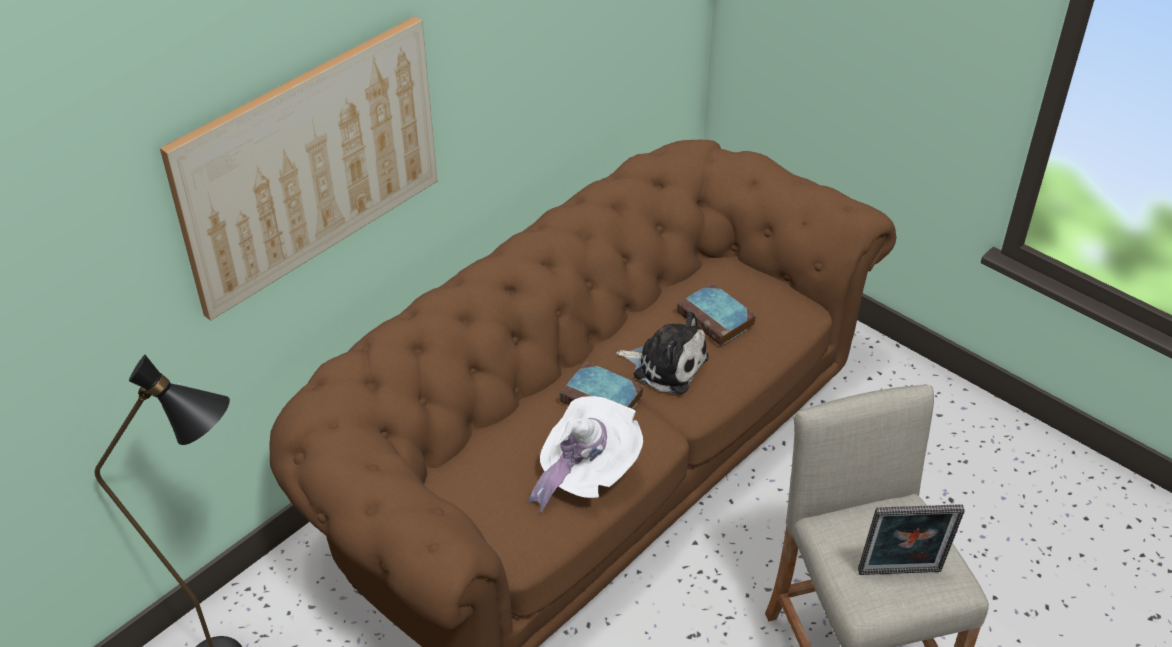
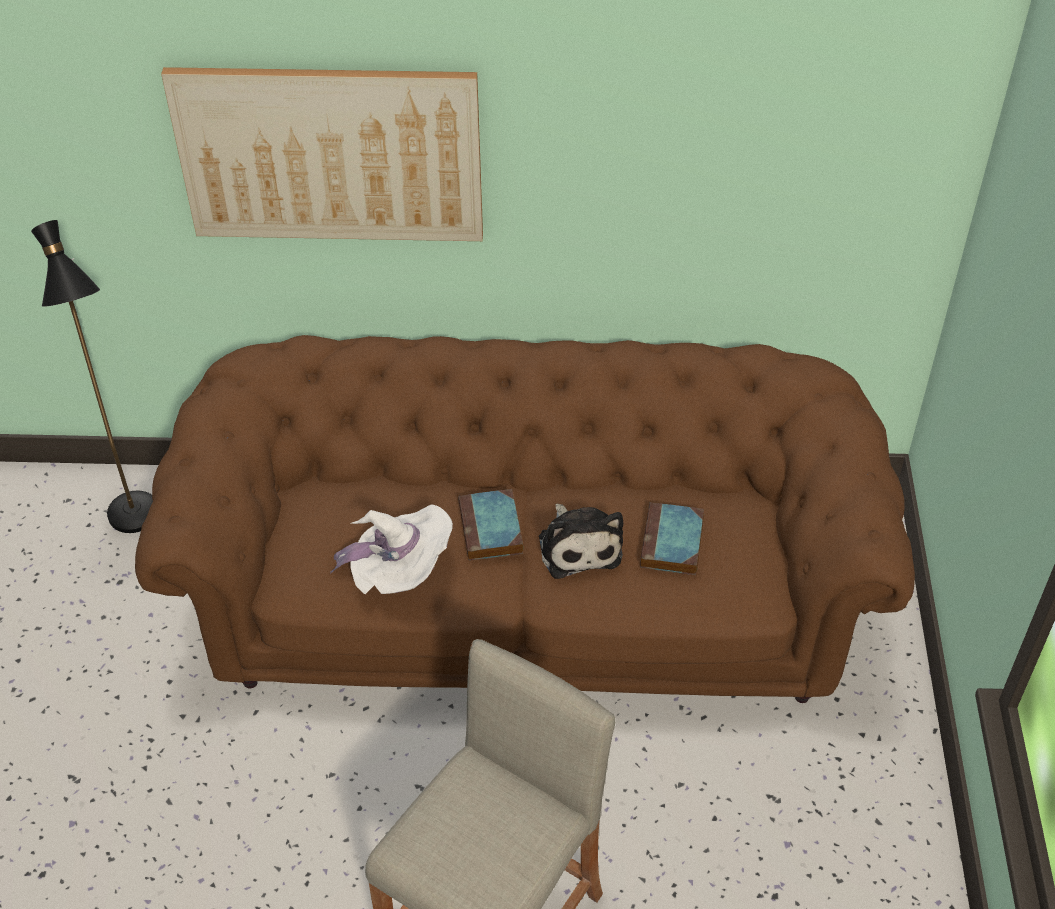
camera: 50 degrees right, 5 degrees up
picture frame [858,504,965,575] -> none

